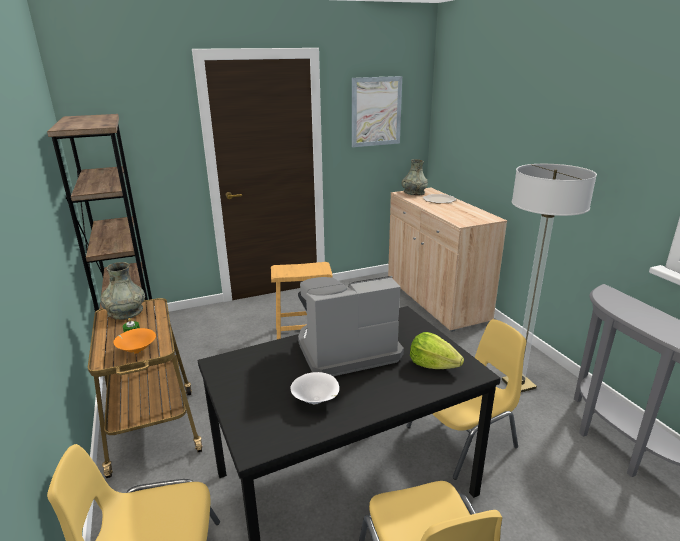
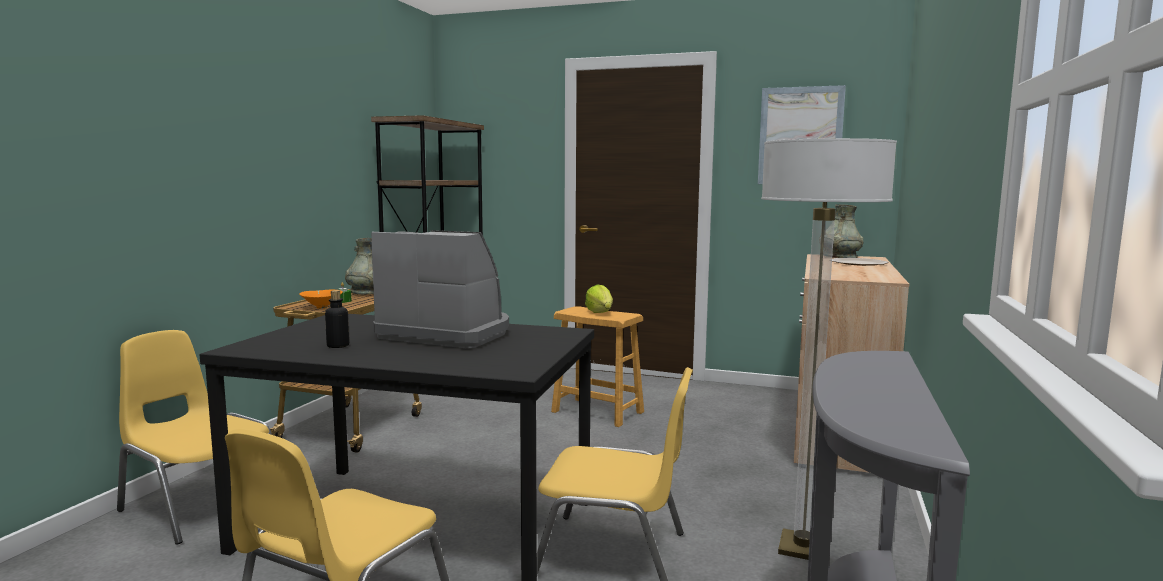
camera: 40 degrees right, 15 degrees down
white bowl [290,372,339,405] -> bottle [325,290,349,348]
lettuce [410,332,464,369] -> lettuce moved to [585,285,613,313]

